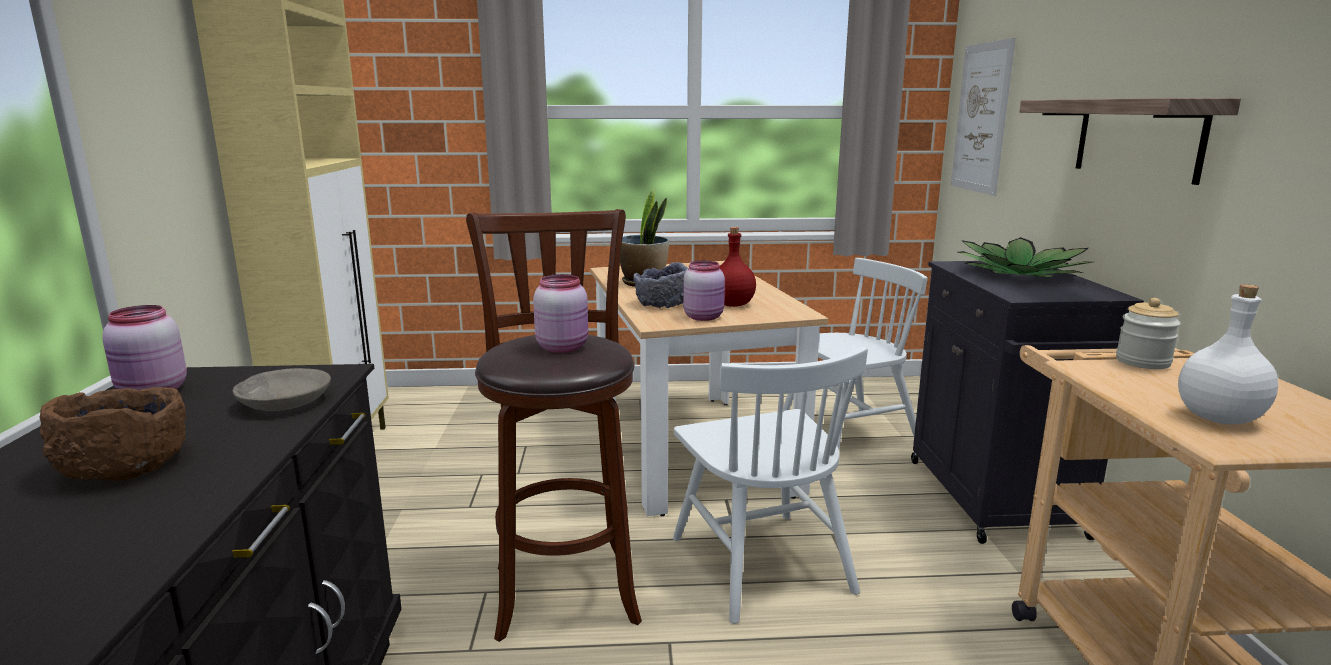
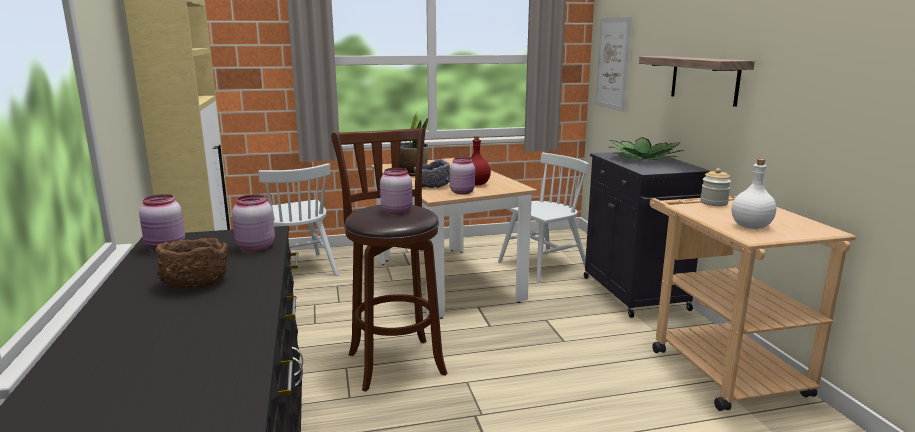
camera: 10 degrees left, 0 degrees up
grey bowl [232,368,331,411] -> pink jar [232,194,275,251]
white chair [673,347,868,624] -> white chair moved to [259,163,339,276]

